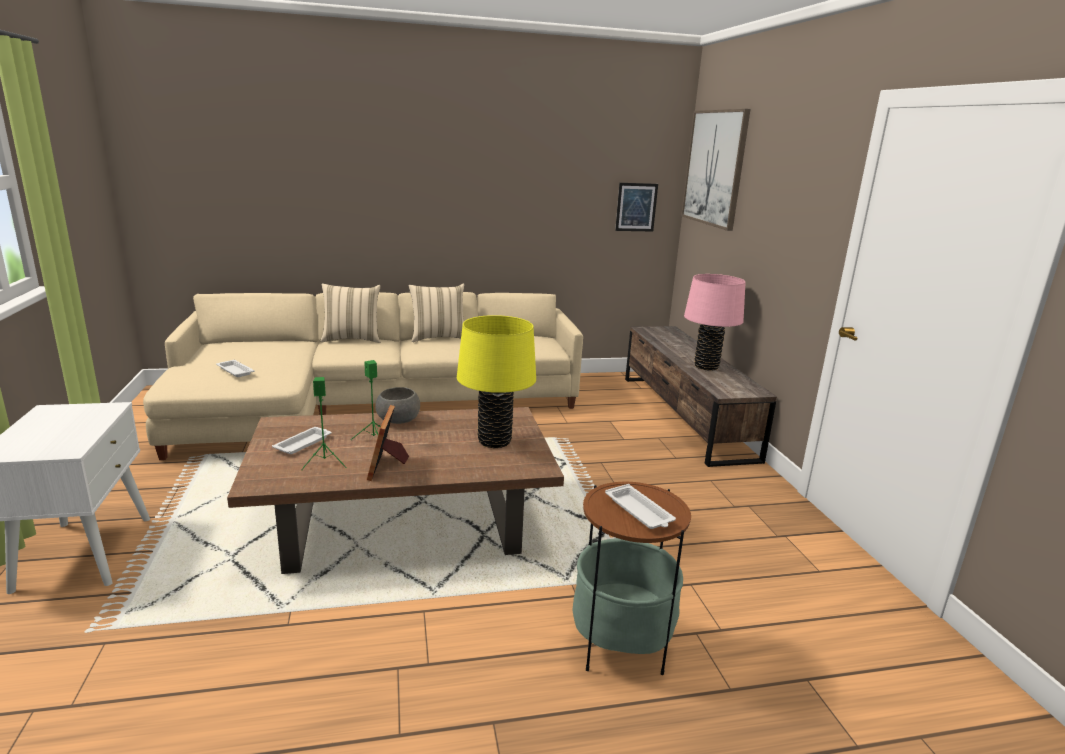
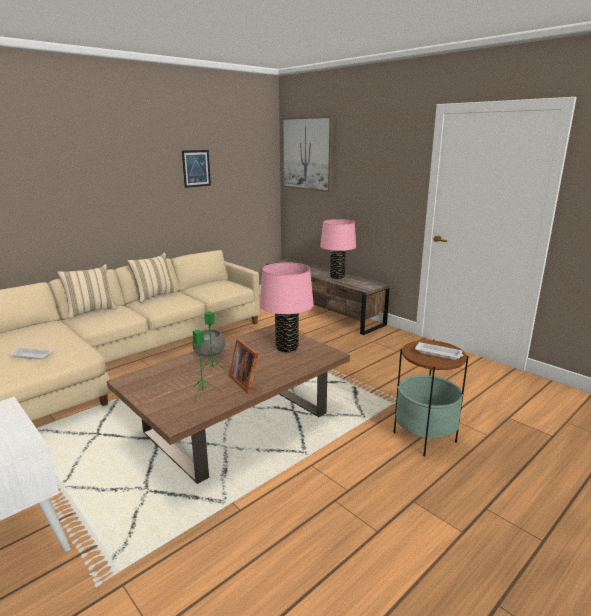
camera: 30 degrees left, 0 degrees up
white tray [272,427,331,454] -> none
yellow table lamp [457,315,536,448] -> pink table lamp [260,262,314,352]
picture [615,183,658,232] -> picture moved to [182,150,211,188]

